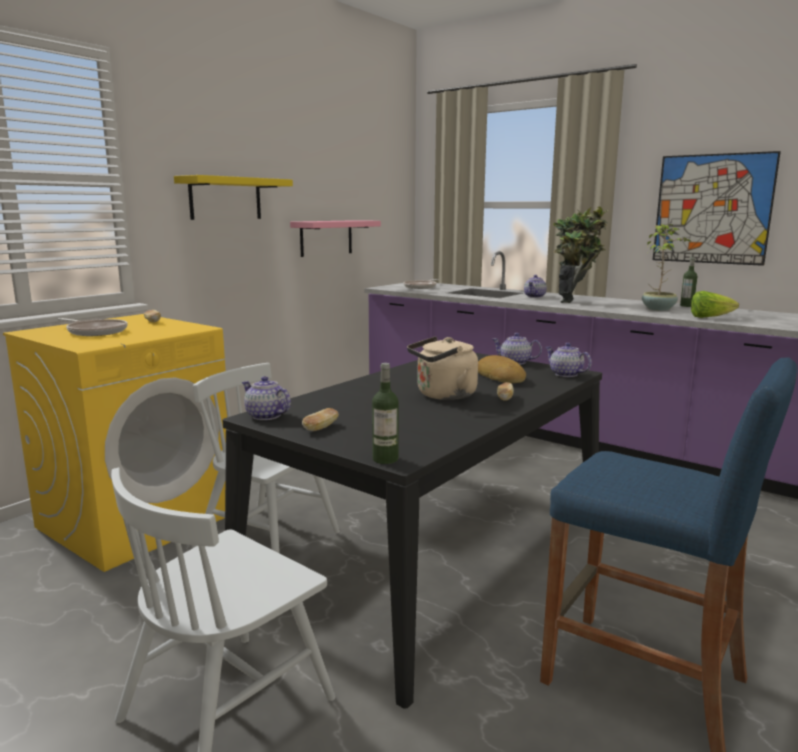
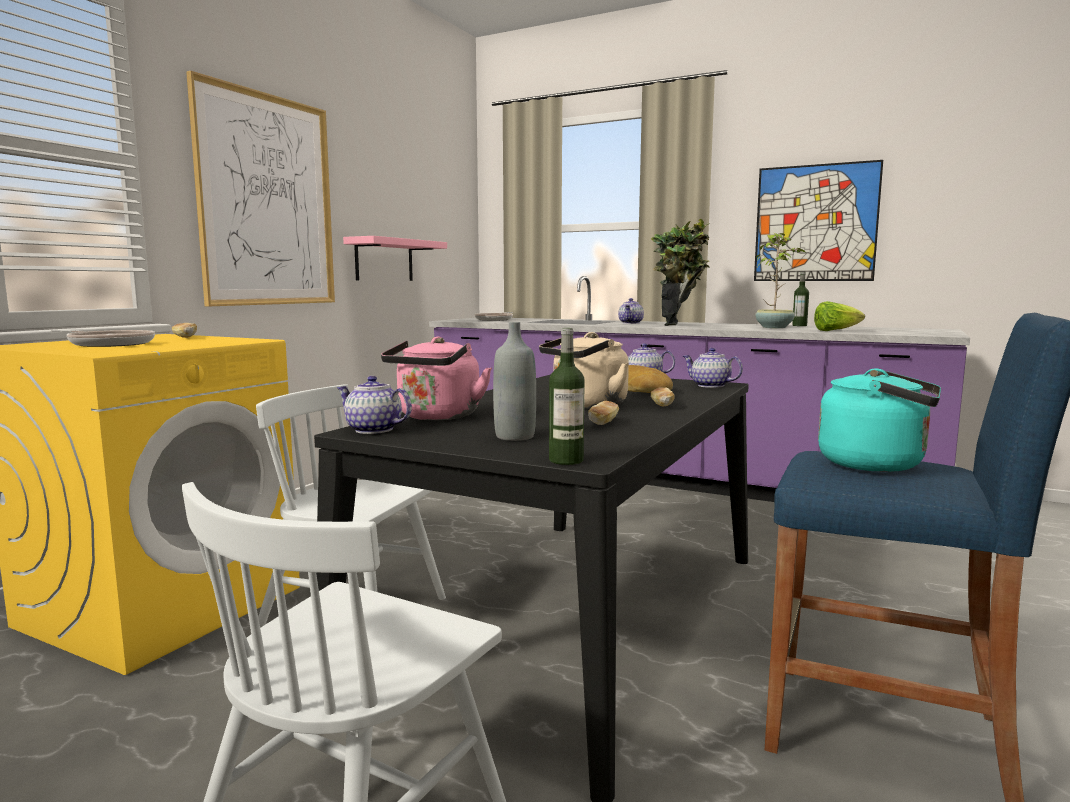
camera: 10 degrees left, 5 degrees down
yellow shelf [174,175,293,220] -> picture [186,71,335,306]
bread [302,408,339,431] -> bread moved to [588,401,619,425]
none -> pink kettle [381,337,492,420]
none -> grey bottle [493,322,536,441]
none -> turquoise kettle [818,369,941,472]

